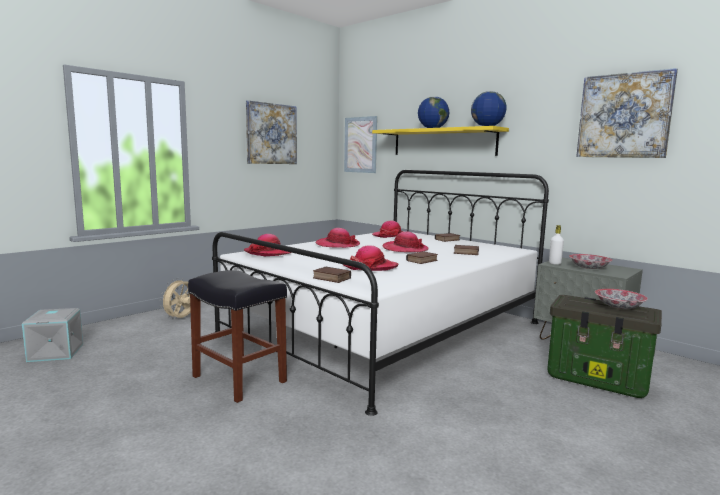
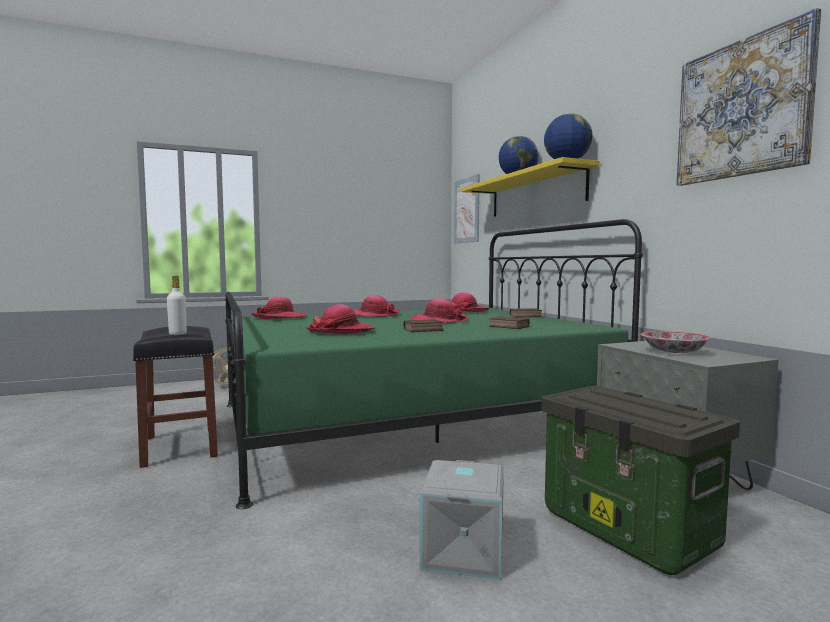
camera: 25 degrees right, 5 degrees down
grey storage box [22,308,83,362] -> grey storage box moved to [420,460,504,580]
white bed [212,170,549,416] -> green bed [225,219,643,509]
picture [246,100,297,164] -> none
book [313,267,351,283] -> none
white bottle [549,225,564,265] -> white bottle moved to [167,276,187,335]
bowl [595,289,648,309] -> none

